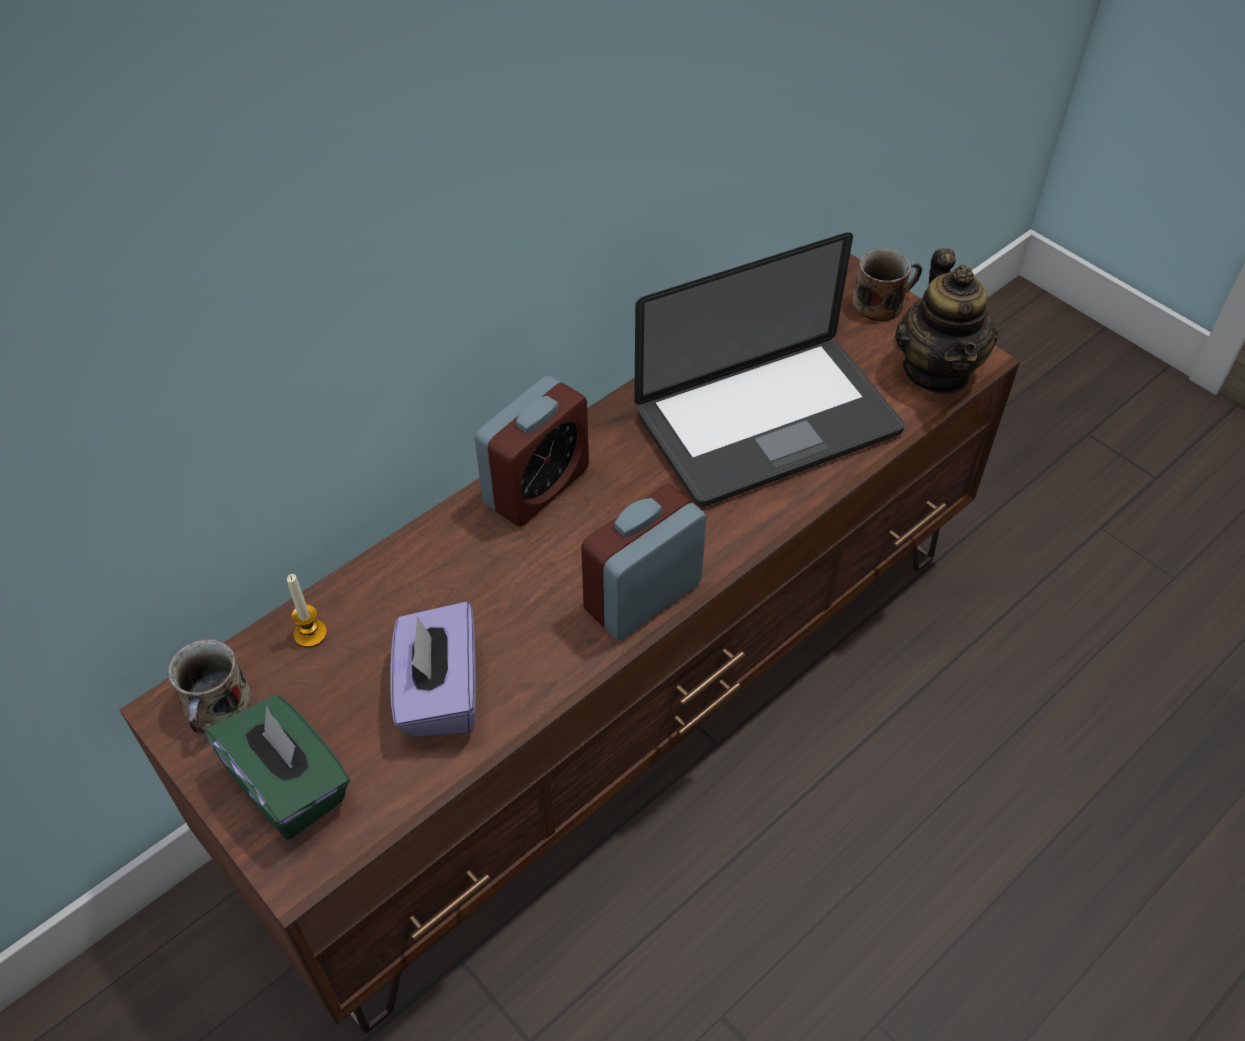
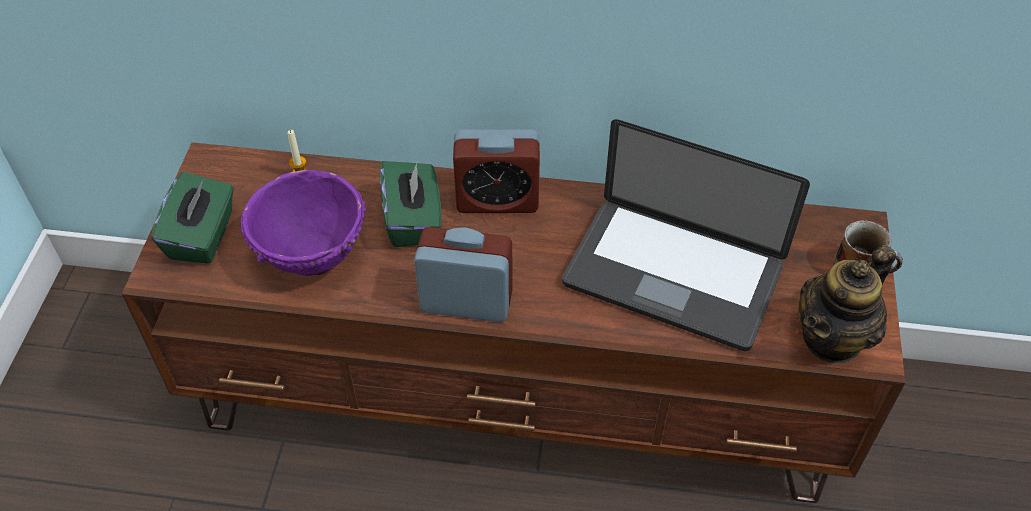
camera: 50 degrees right, 0 degrees up
mug [167,639,251,735] -> none
purple tissue box [390,602,476,737] -> purple bowl [241,170,366,276]
none -> green tissue box [380,161,442,247]

